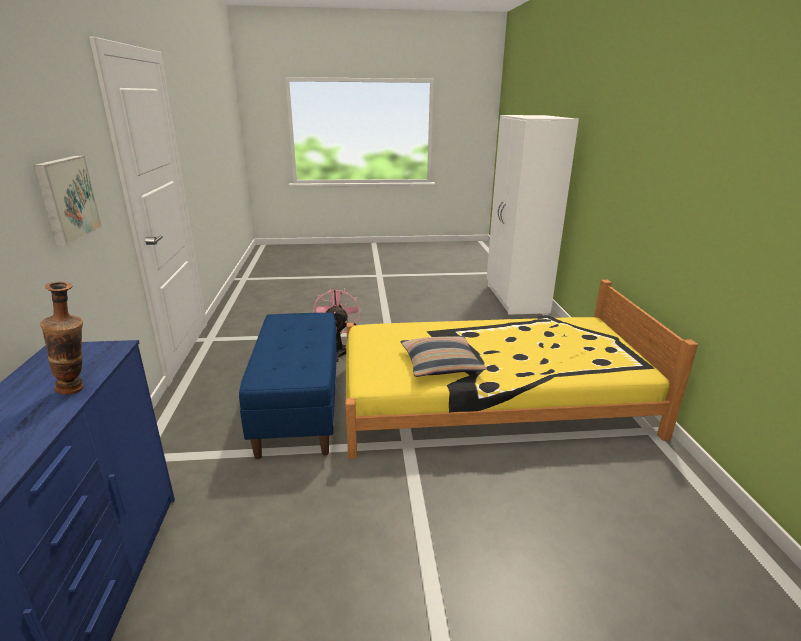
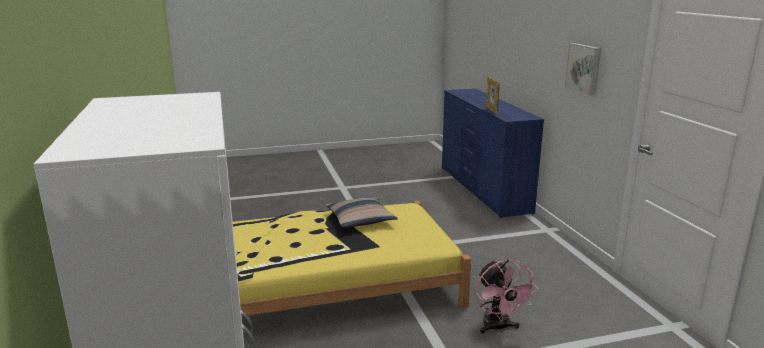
camera: 170 degrees right, 5 degrees down
vase [40,282,84,395] -> picture frame [486,77,500,114]
blue bench [239,313,337,459] -> none

